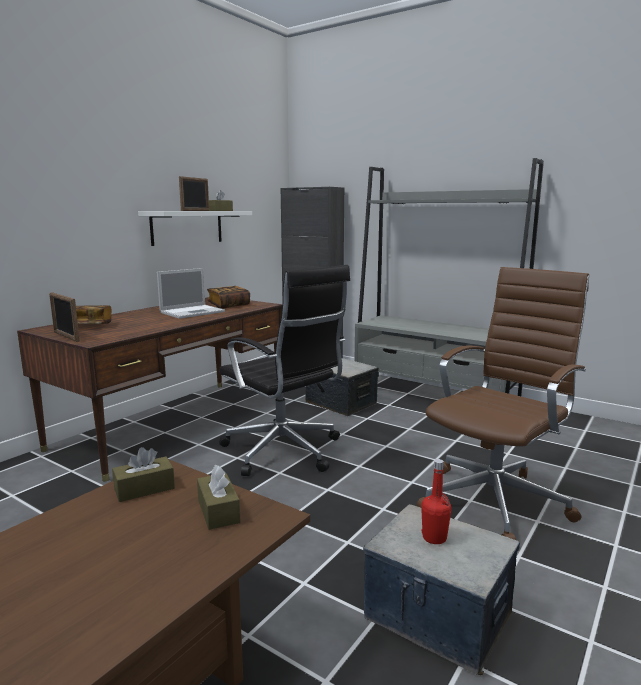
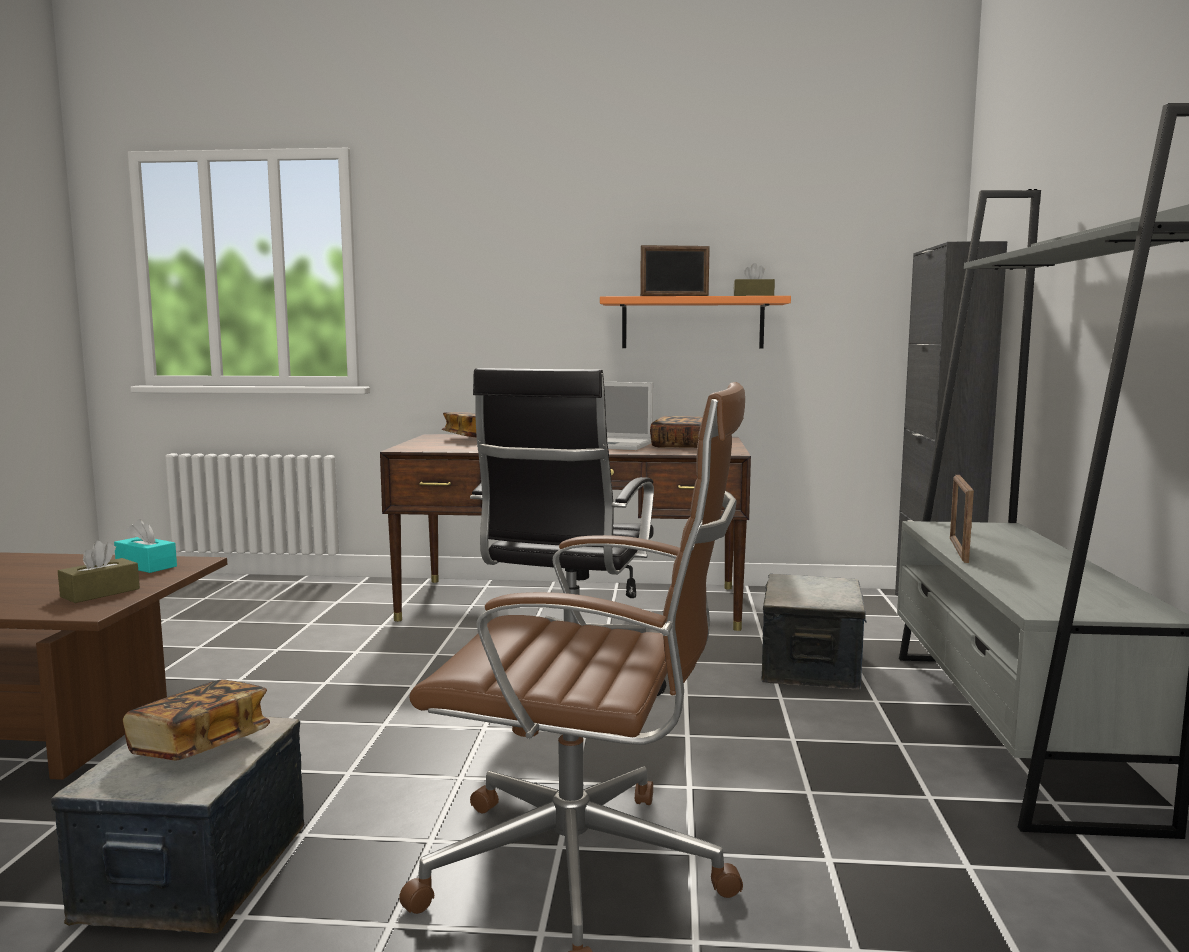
camera: 60 degrees right, 5 degrees down
picture frame [49,292,80,342] -> picture frame moved to [950,475,974,563]
brown tissue box [112,447,175,502] -> turquoise tissue box [114,519,177,573]
white shelf [138,211,252,246] -> orange shelf [600,296,791,348]
red bottle [421,459,452,544] -> book [123,679,270,761]

